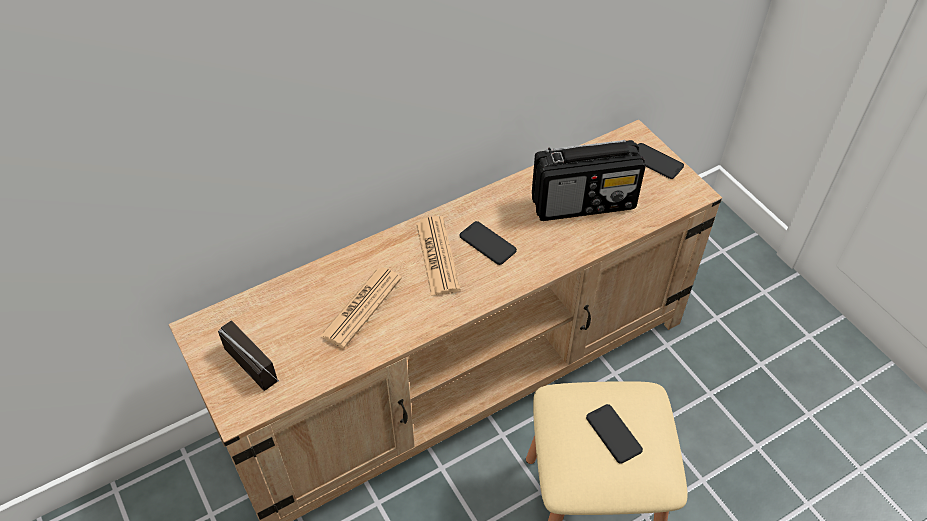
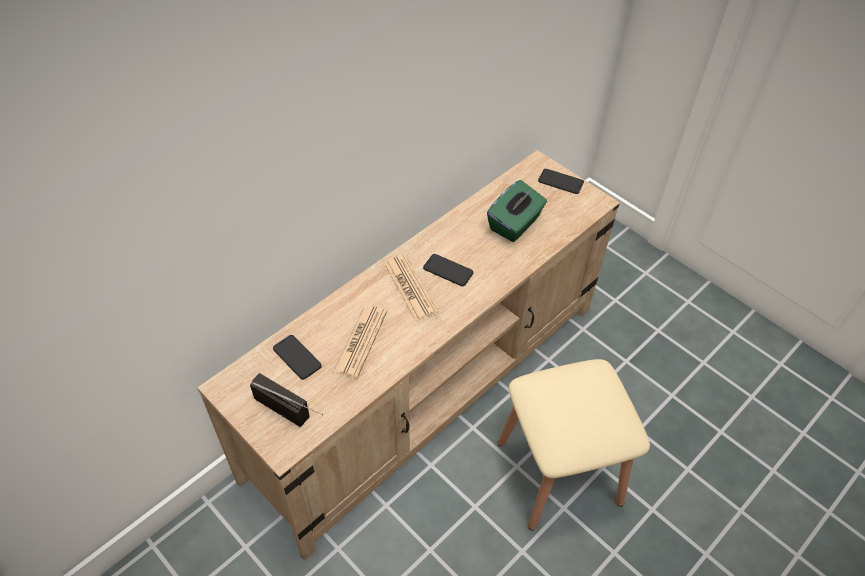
camera: 15 degrees left, 0 degrees up
radio [532,140,645,221] -> green tissue box [487,180,547,242]
phone [586,404,643,464] -> phone moved to [273,335,322,380]

